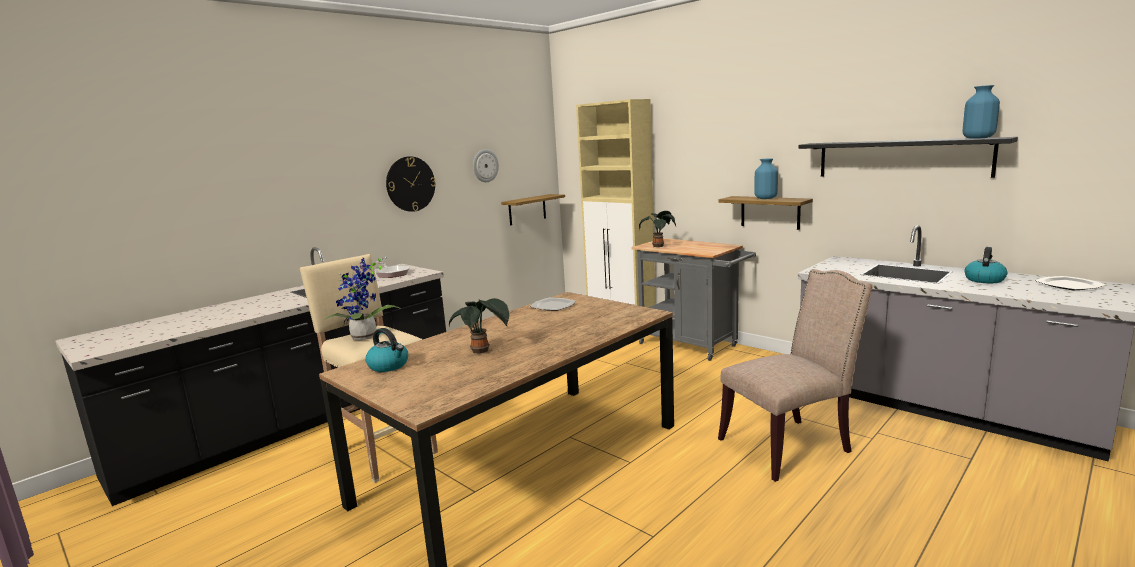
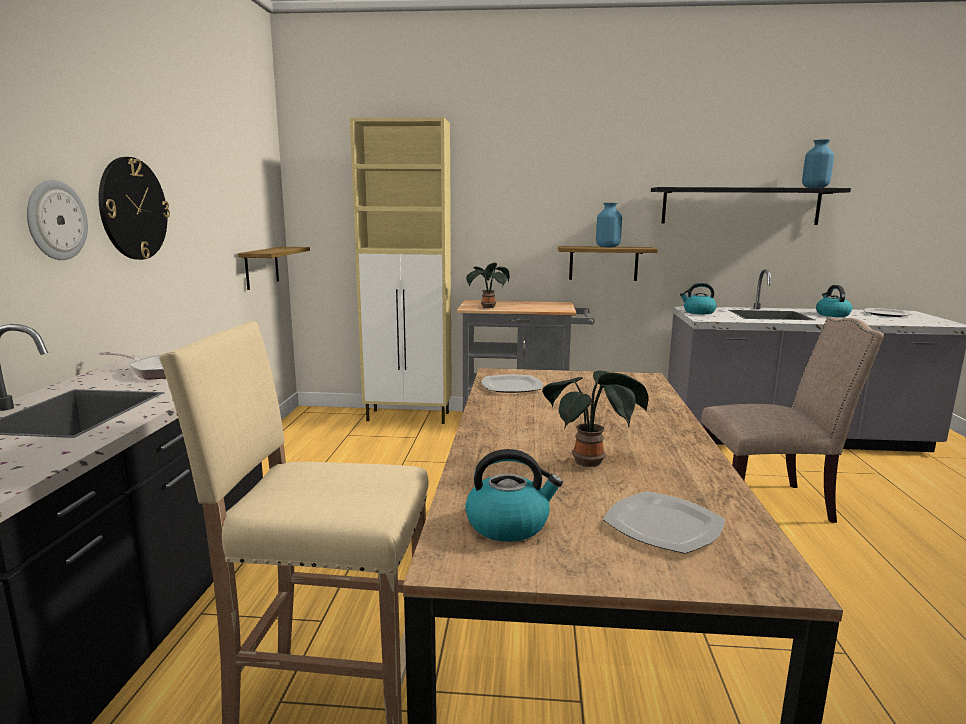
camera: 40 degrees left, 0 degrees up
potted plant [324,257,402,340] -> none
wall clock [473,149,499,182] -> wall clock moved to [27,180,88,260]
beige chair [718,269,873,482] -> beige chair turned 60 degrees clockwise [701,317,884,523]
none -> plate [603,491,725,554]
none -> kettle [680,283,717,314]

